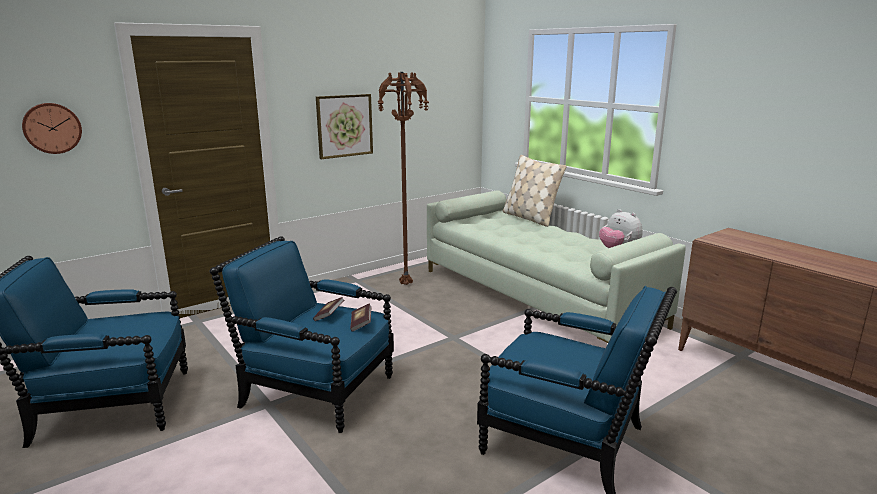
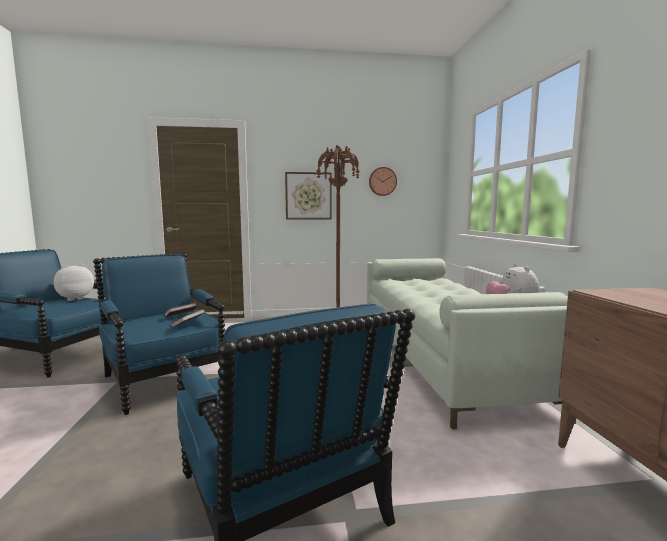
camera: 30 degrees right, 10 degrees down
wall clock [22,103,82,154] -> wall clock moved to [369,167,397,196]
beige pillow [503,155,566,227] -> none
none -> plush toy [53,264,94,301]

